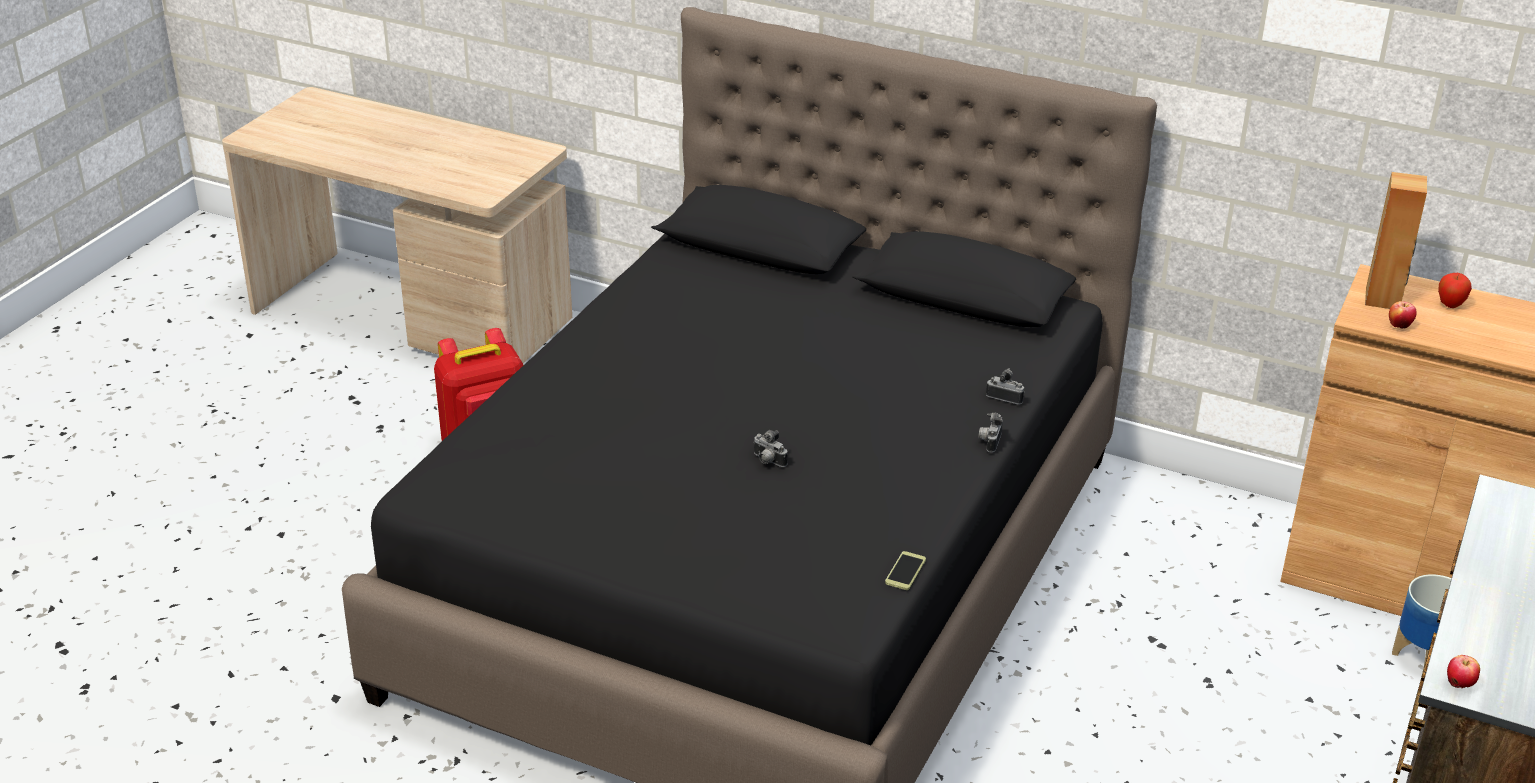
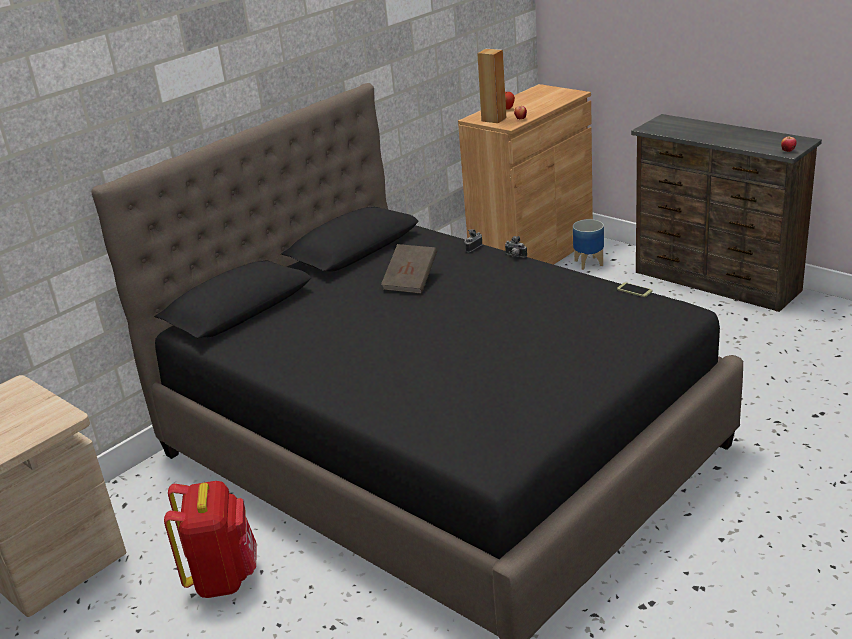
camera: 70 degrees left, 5 degrees down
camera [753,430,788,467] -> none
none -> brown book [381,244,437,294]

